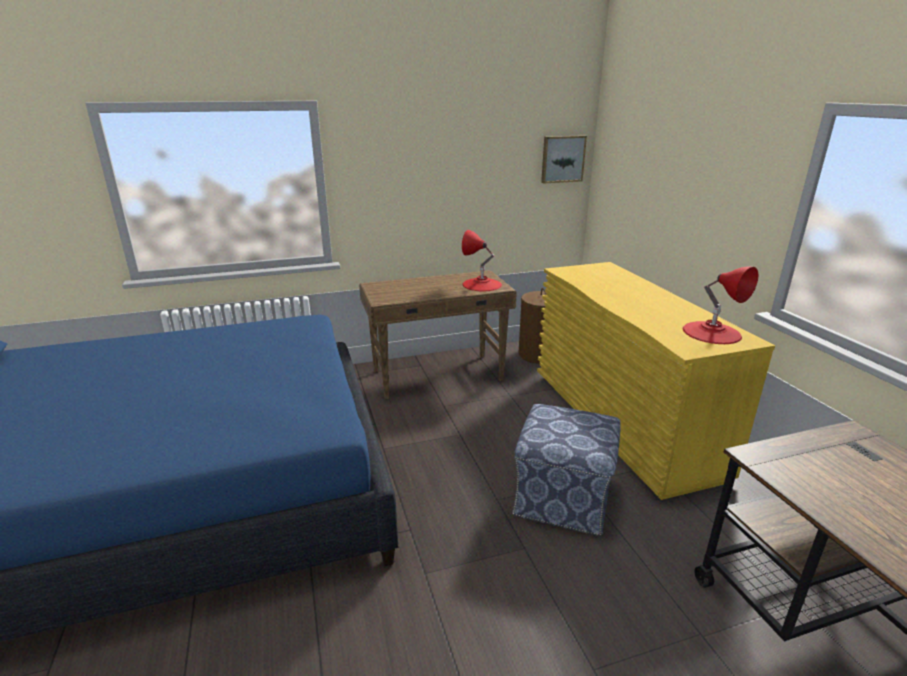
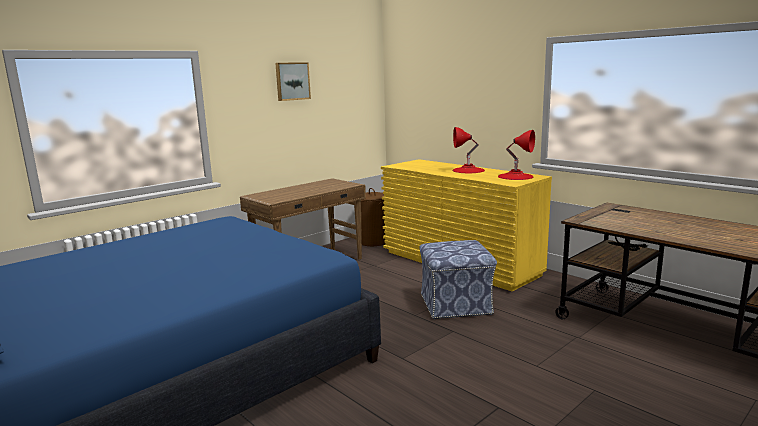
camera: 25 degrees left, 10 degrees down
red table lamp [462,230,502,291] -> red table lamp moved to [452,127,485,173]
picture [541,135,587,183] -> picture moved to [275,62,311,101]

